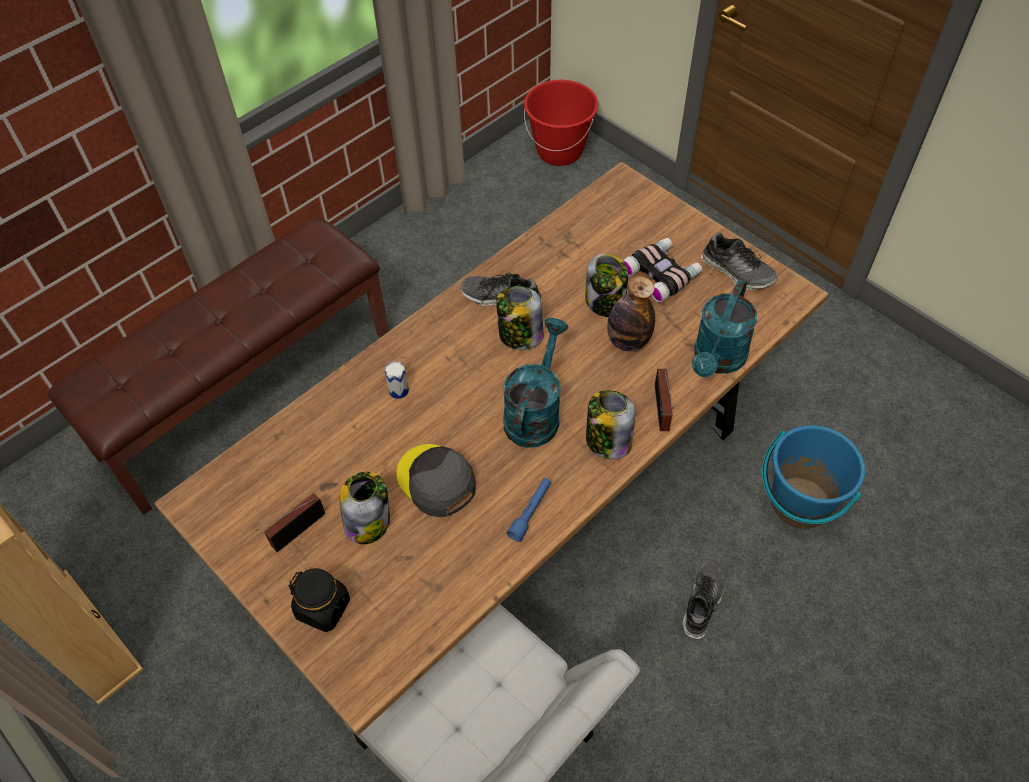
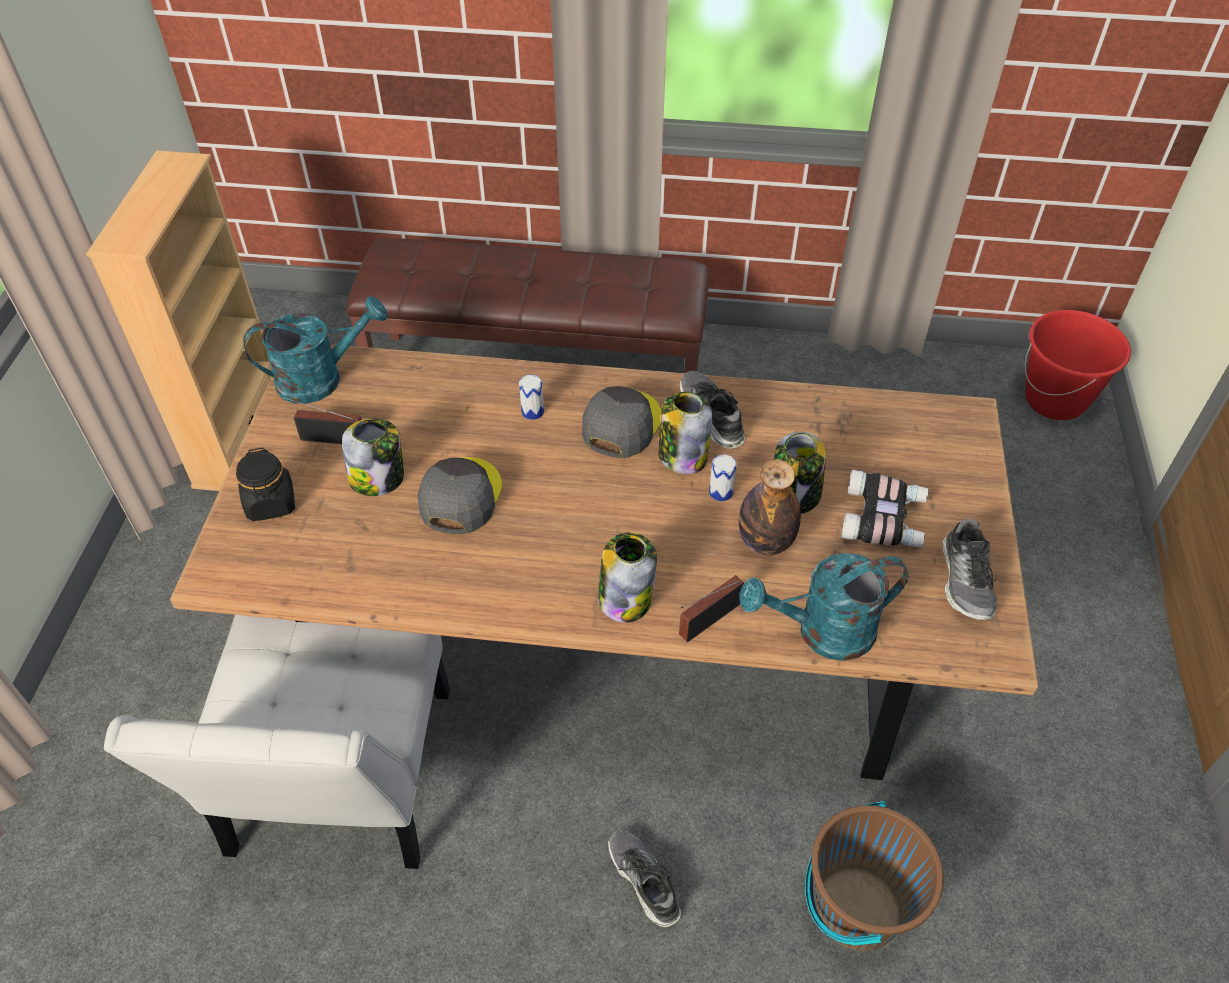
camera: 50 degrees right, 5 degrees down
turquoise watering can [503,318,569,448] -> turquoise watering can moved to [243,296,387,404]
blue flashlight [507,478,551,542] -> none
shoe [683,562,723,639] -> shoe turned 105 degrees counterclockwise [608,830,681,927]
blue bucket [762,425,865,529] -> brown bucket [805,801,944,952]
none -> grey cap [582,386,662,458]
none -> can [709,454,737,501]

